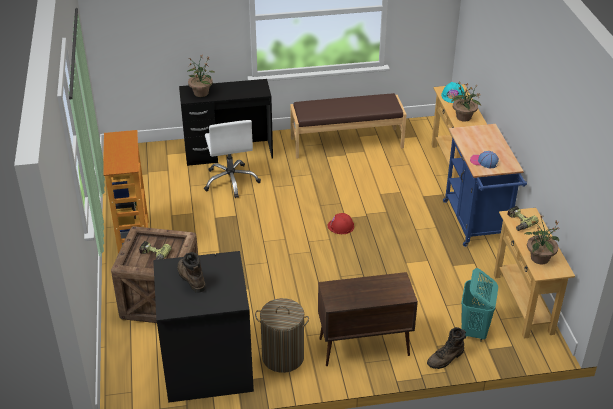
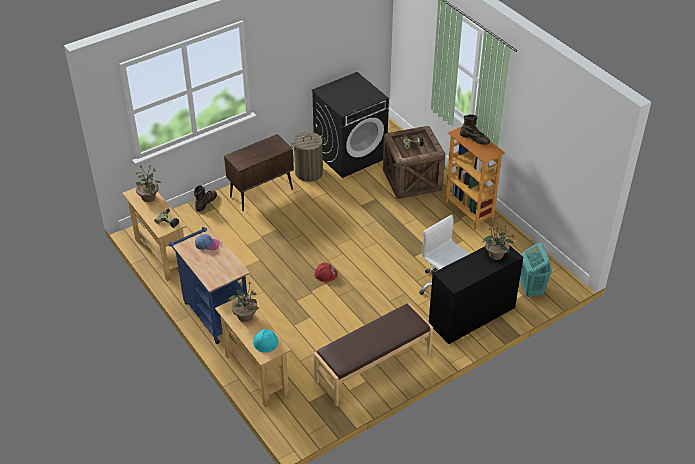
camera: 155 degrees right, 5 degrees up
brown boot [177,252,206,293] -> brown boot moved to [460,114,490,145]
turquoise laundry basket [461,268,498,342] -> turquoise laundry basket moved to [520,243,552,297]

